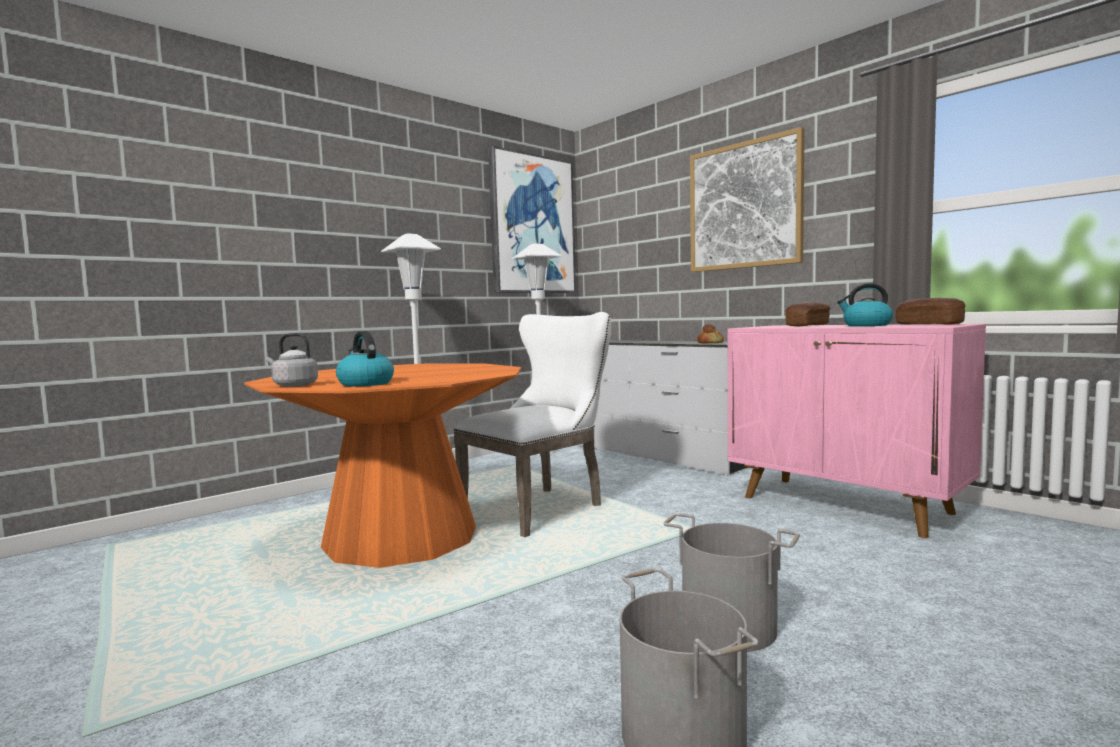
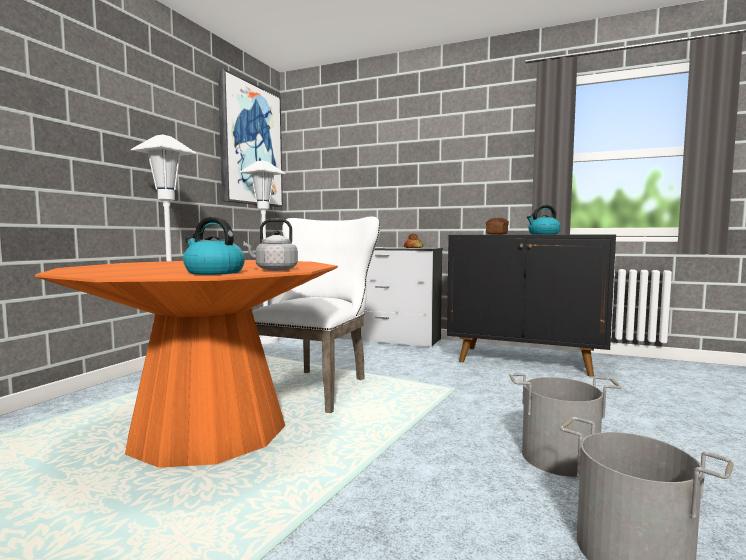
camera: 25 degrees left, 0 degrees up
grey kettle [266,333,318,387] -> grey kettle moved to [243,219,298,271]
picture [690,127,804,272] -> none
pink cabinet [728,324,986,538] -> black cabinet [447,235,616,376]
bread [896,298,966,325] -> none

